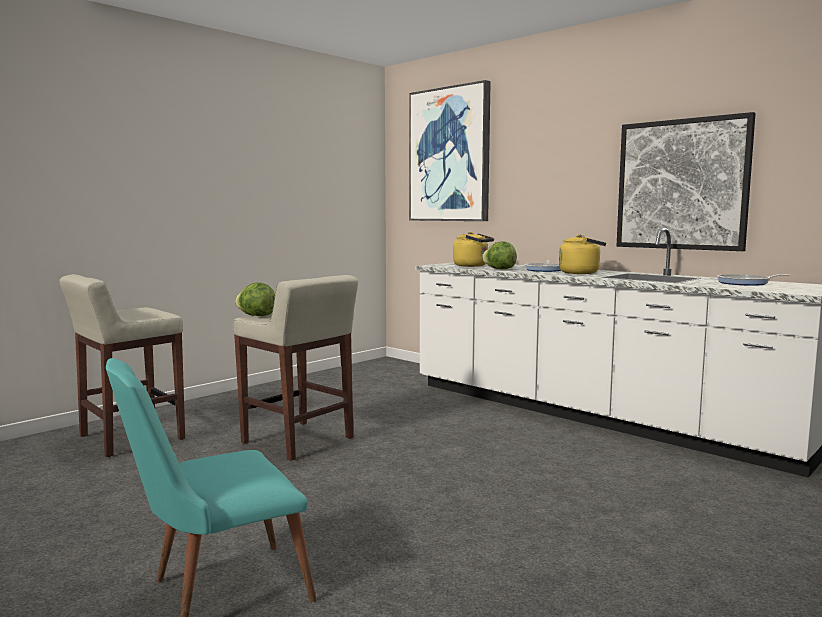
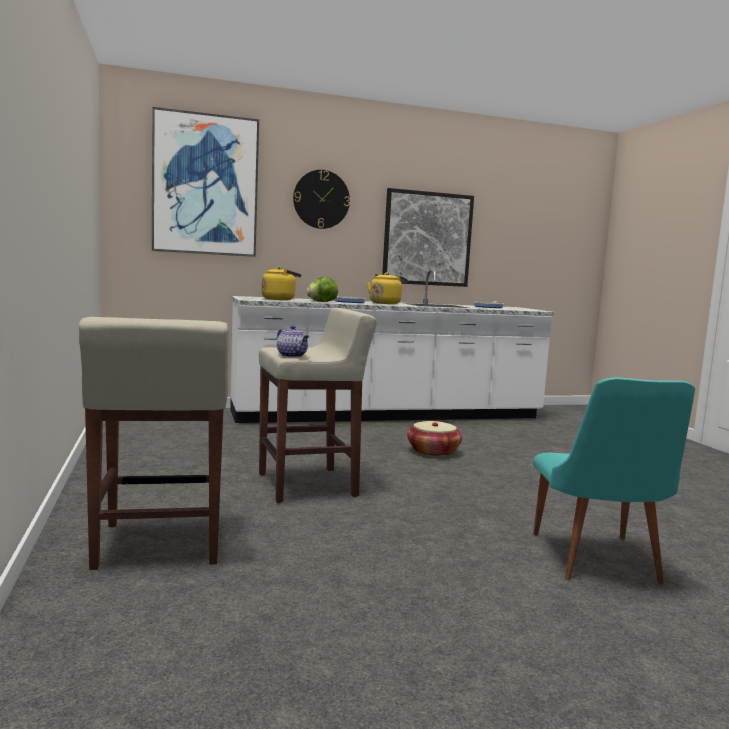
camera: 60 degrees left, 0 degrees up
lettuce [235,282,275,316] -> teapot [277,325,309,357]
none -> wall clock [293,170,350,229]
none -> basket [407,421,462,457]

